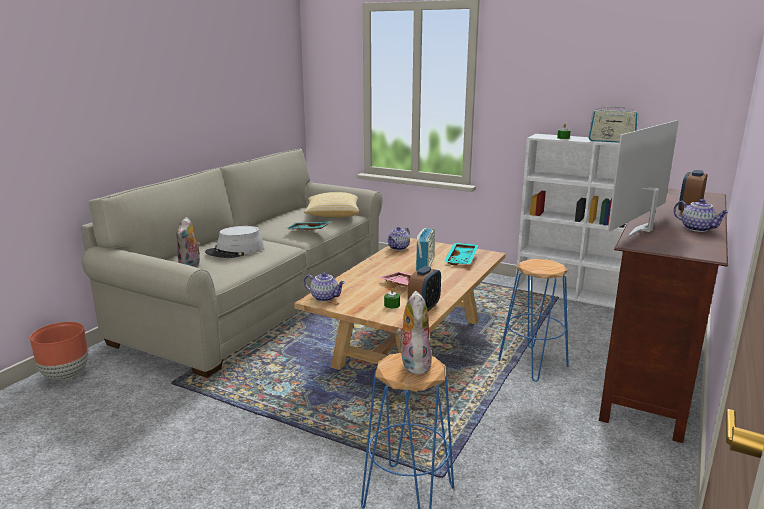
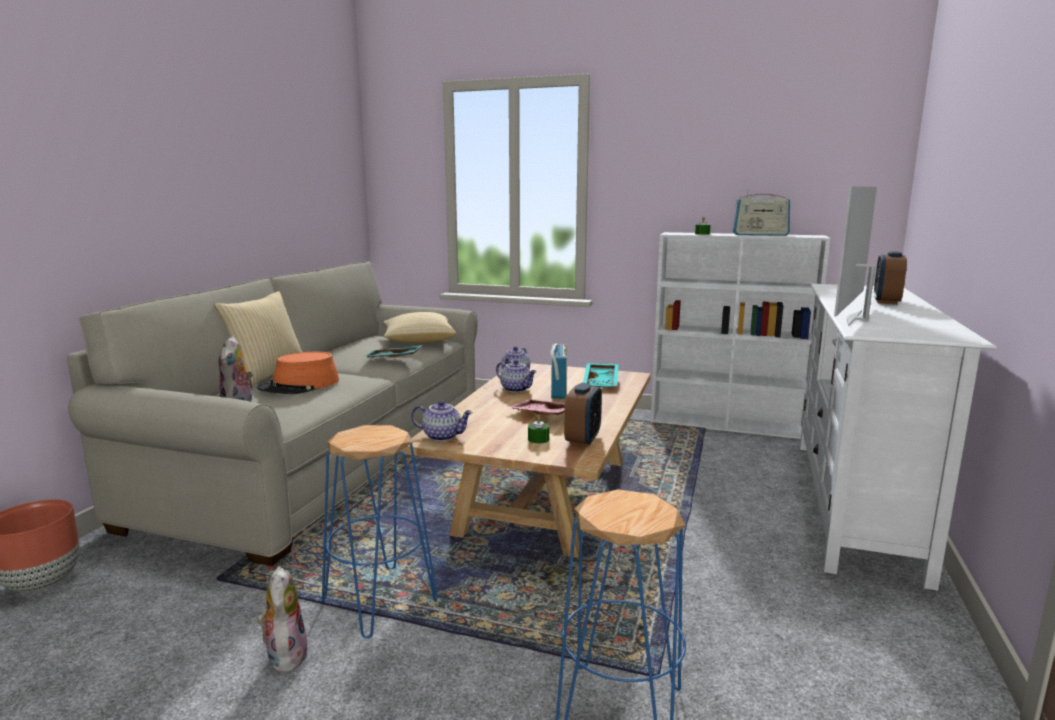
camera: 10 degrees left, 5 degrees down
grey hat [205,226,264,258] -> orange hat [257,352,339,394]
plush toy [396,291,432,375] -> plush toy moved to [257,566,308,672]
blue stool [498,259,569,382] -> blue stool moved to [322,425,438,639]
brown tv stand [599,188,728,443] -> white tv stand [800,284,997,591]
teapot [673,199,729,232] -> teapot moved to [496,360,536,393]
none -> pillow [214,291,302,387]

